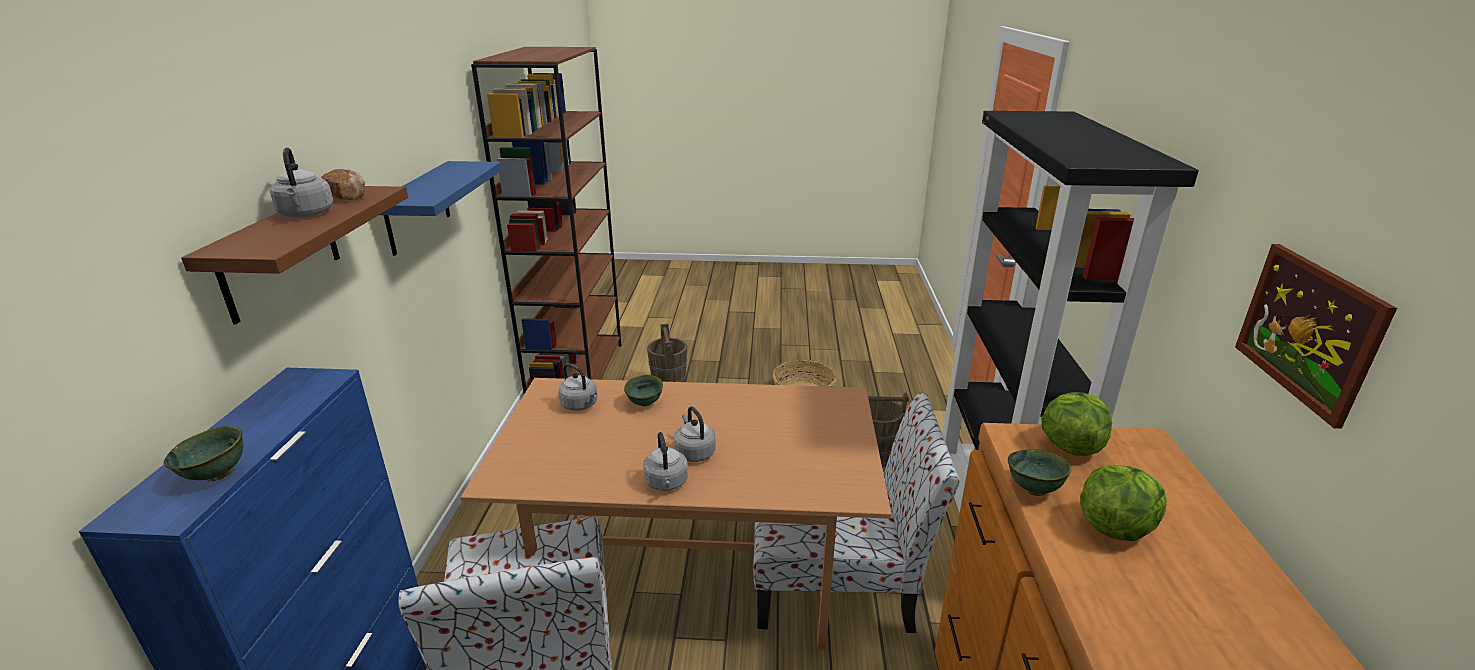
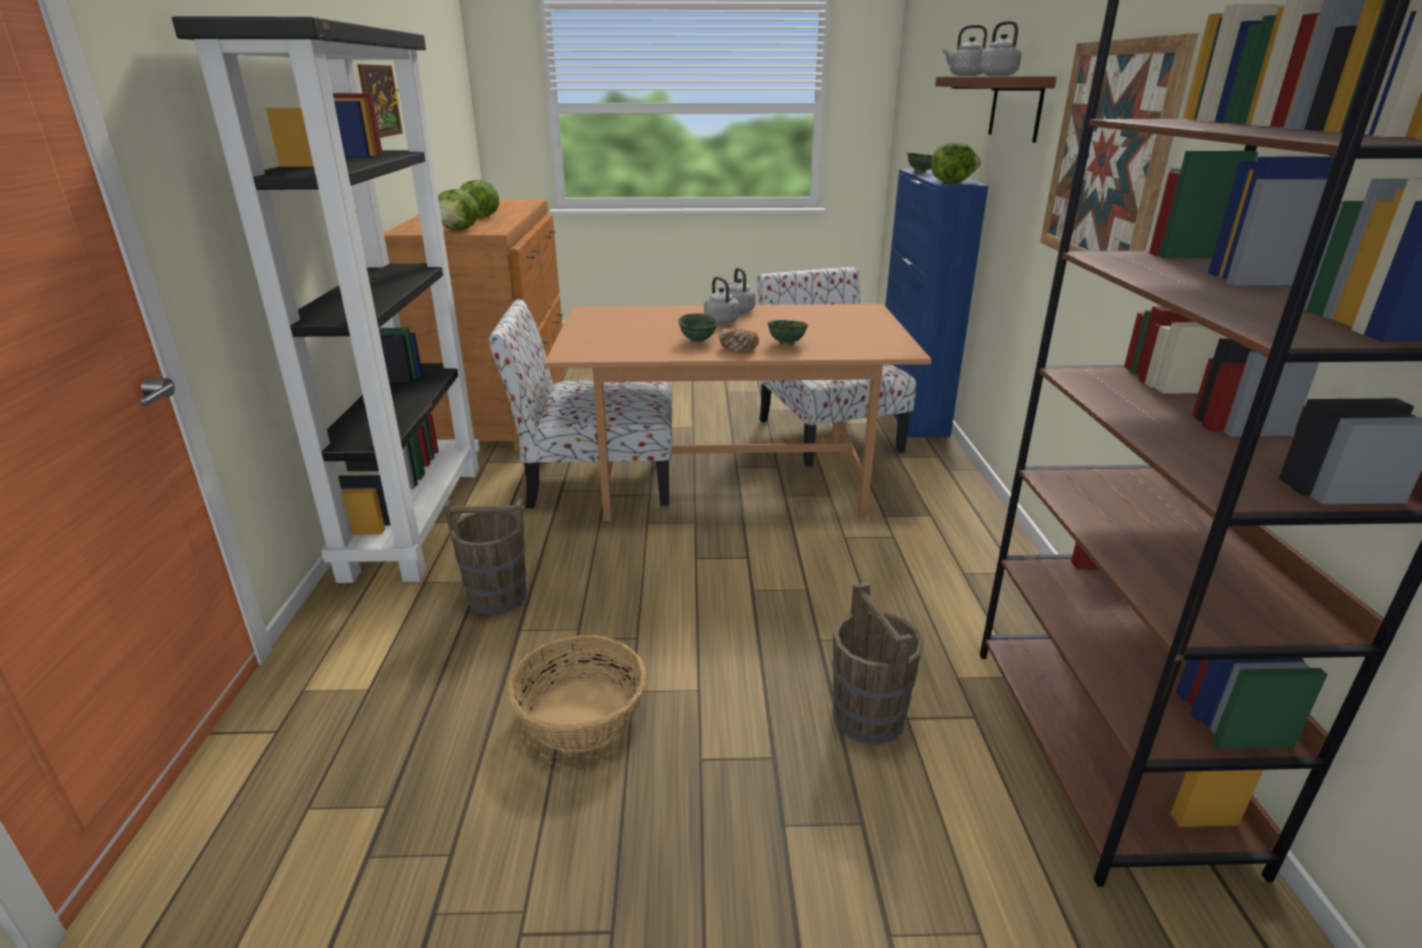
camera: 175 degrees right, 0 degrees up
bread [321,169,365,200] -> bread moved to [719,328,759,352]
blue shelf [380,161,502,256] -> picture [1040,34,1198,251]
grey kettle [558,363,597,411] -> grey kettle moved to [943,25,987,76]
green bowl [1008,449,1071,496] -> green bowl moved to [678,314,718,343]
none -> lettuce [931,142,981,183]

